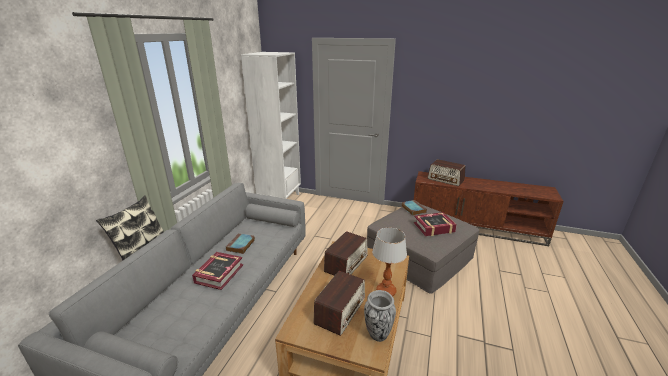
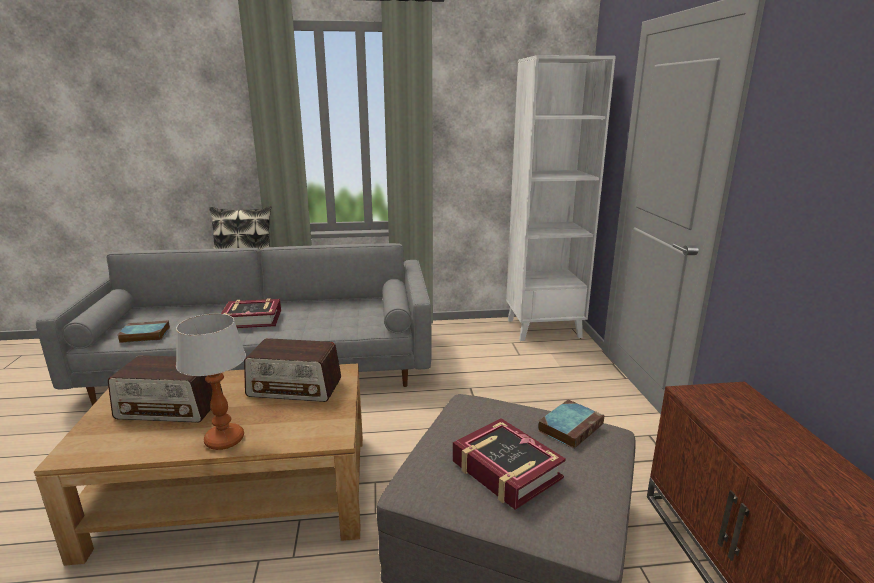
camera: 65 degrees right, 5 degrees down
book [226,233,255,254] -> book moved to [117,321,170,343]
vase [364,290,396,342] -> none
radio [427,159,465,186] -> none

